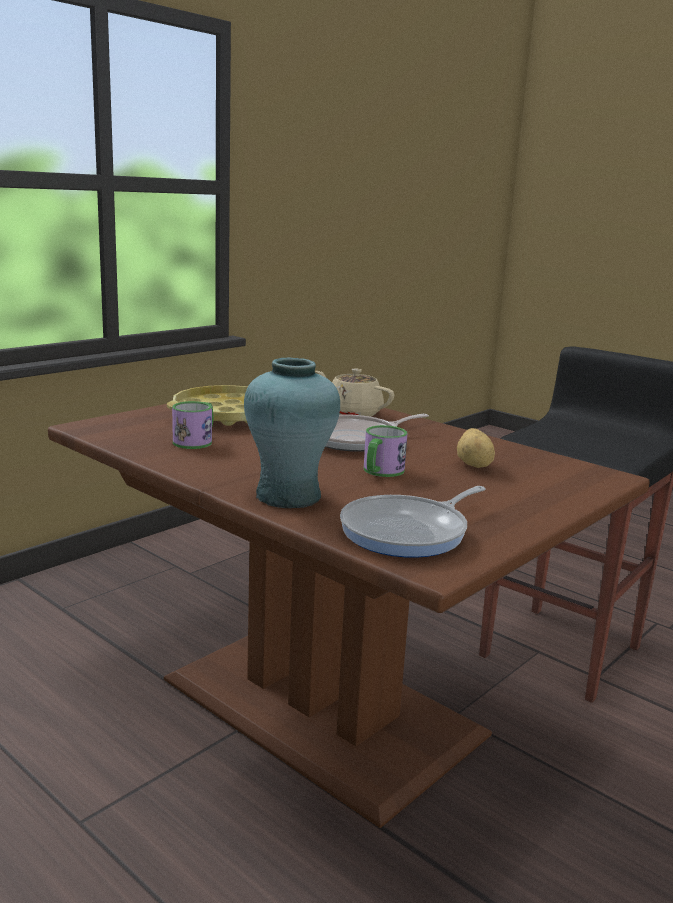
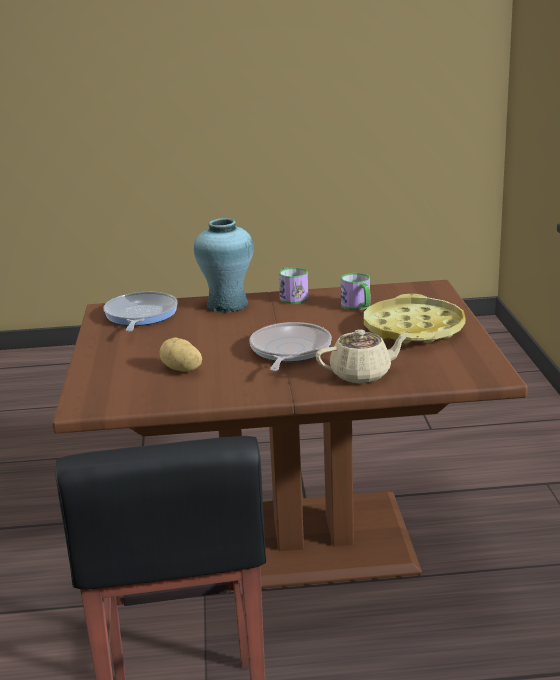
camera: 135 degrees right, 5 degrees up
mug [364,425,407,477] -> mug moved to [279,267,308,304]

